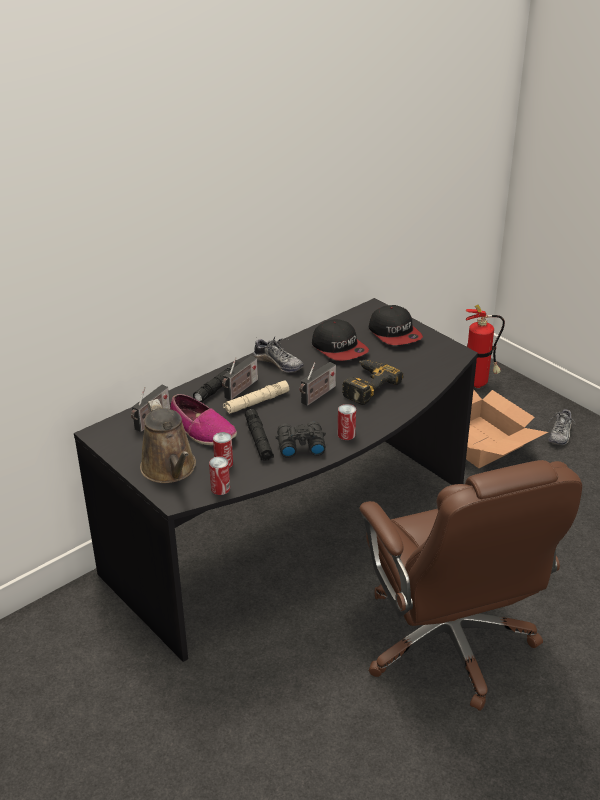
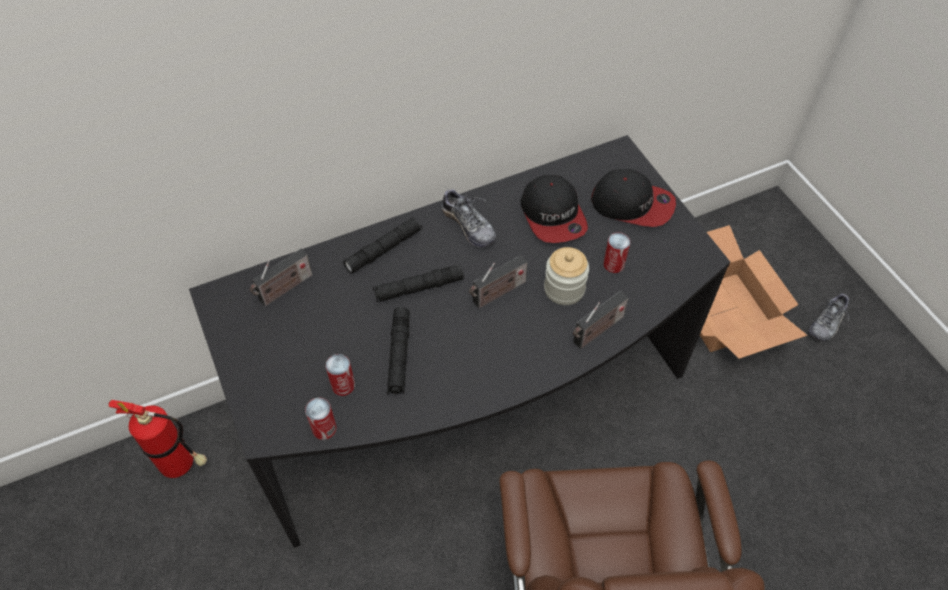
camera: 15 degrees right, 20 degrees up
brown watering can [140,399,196,483] -> none
shoe [170,394,237,445] -> none
radio [222,356,258,400] -> radio moved to [573,291,628,349]
beige flashlight [223,380,289,414] -> black flashlight [373,264,464,302]
black binoculars [276,421,326,458] -> none
can [338,404,356,440] -> can moved to [603,232,630,273]
power drill [342,360,403,405] -> jar [544,247,589,305]
cap [369,305,423,345] -> cap turned 60 degrees counterclockwise [591,169,676,227]
fire extinguisher [466,305,505,388] -> fire extinguisher moved to [108,400,207,478]

